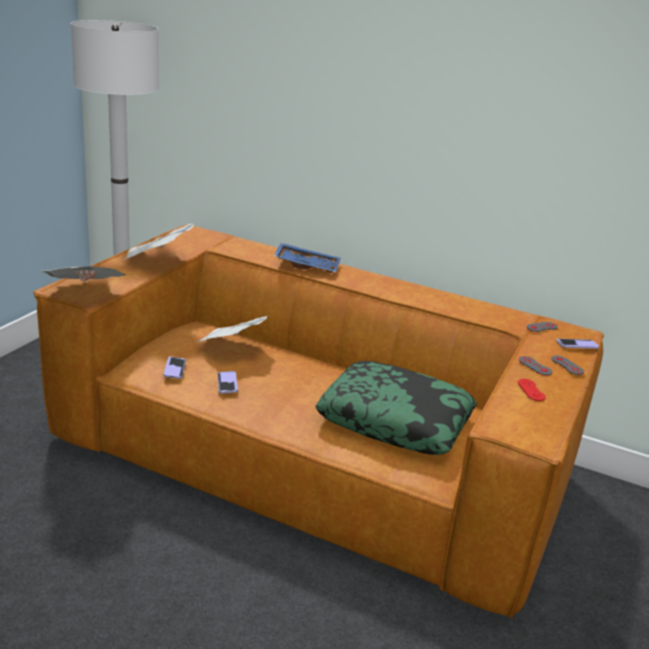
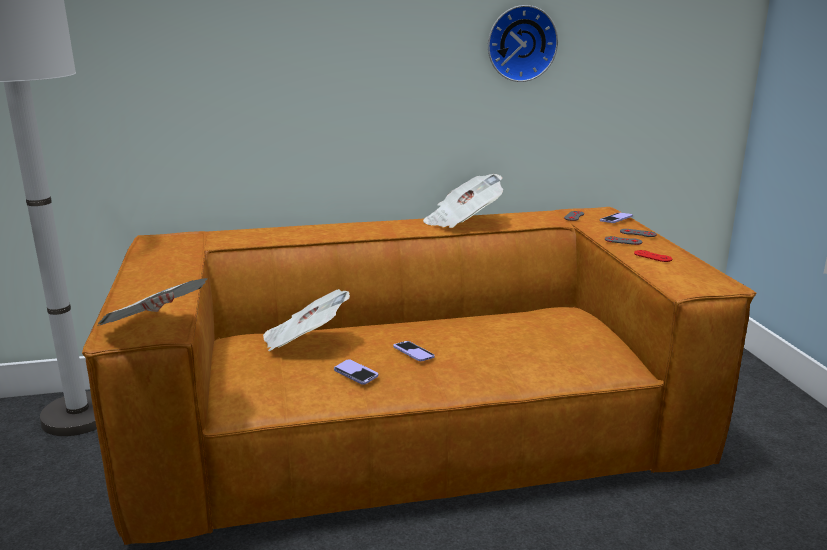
camera: 35 degrees left, 5 degrees down
newspaper [124,224,194,260] -> newspaper moved to [423,174,503,228]
phone [164,357,186,379] -> phone moved to [393,341,435,361]
blue tray [274,243,341,273] -> none
pillow [316,361,477,455] -> none
none -> wall clock [488,5,558,82]

